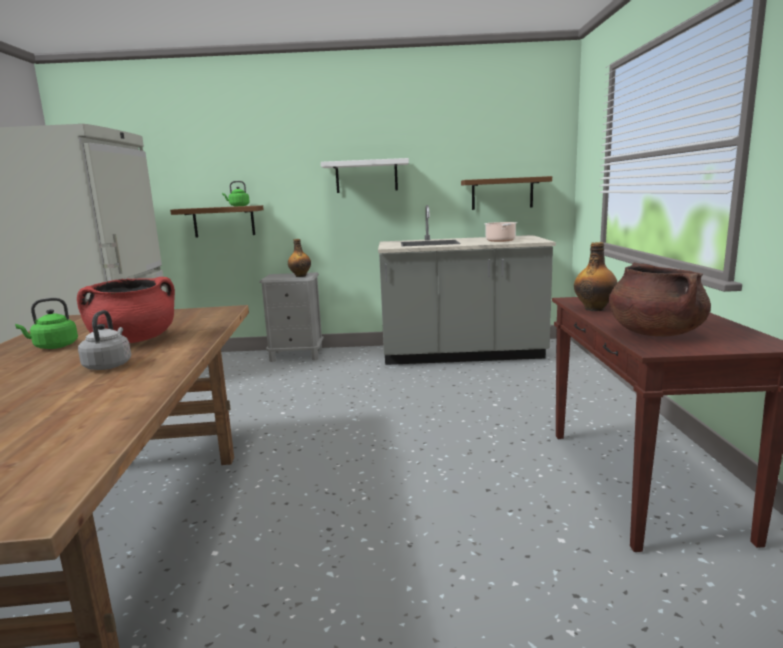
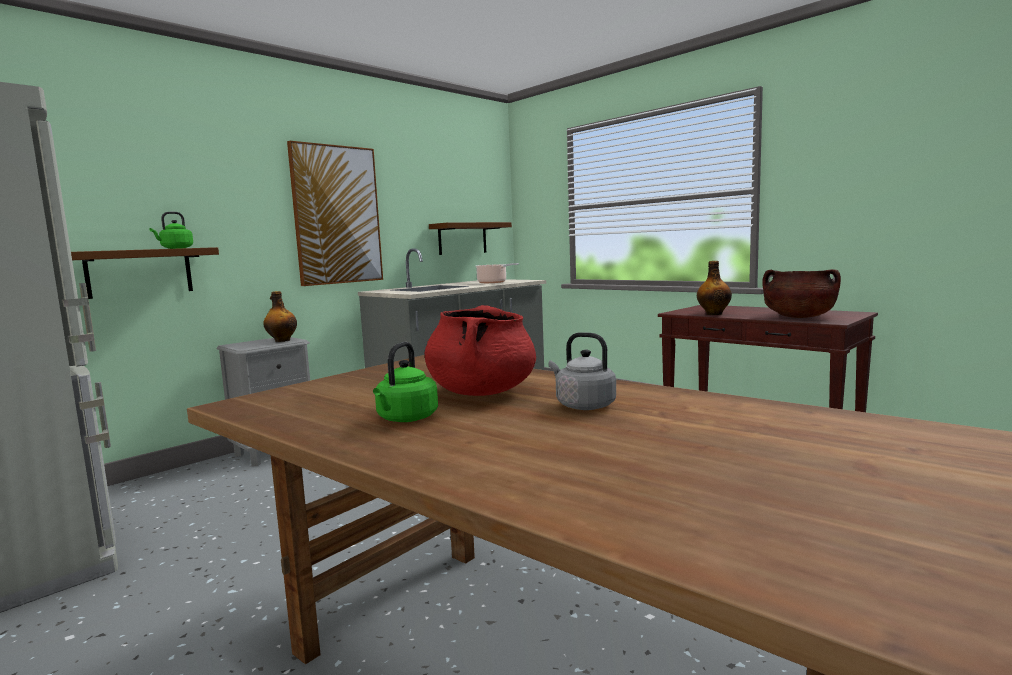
camera: 45 degrees left, 5 degrees down
white shelf [321,158,409,193] -> picture [287,141,383,286]

